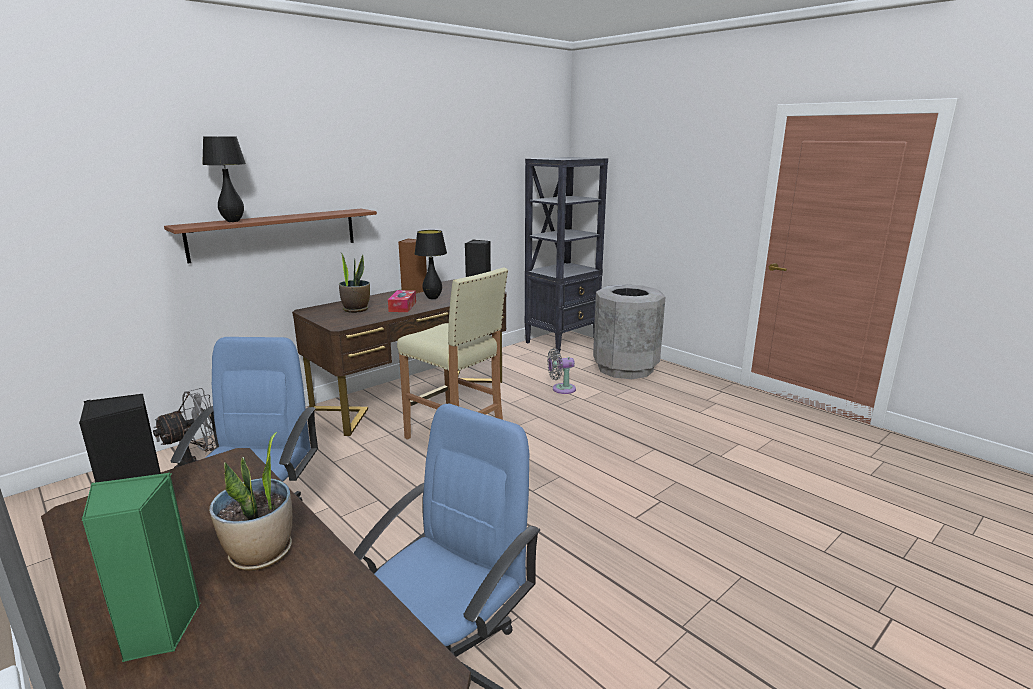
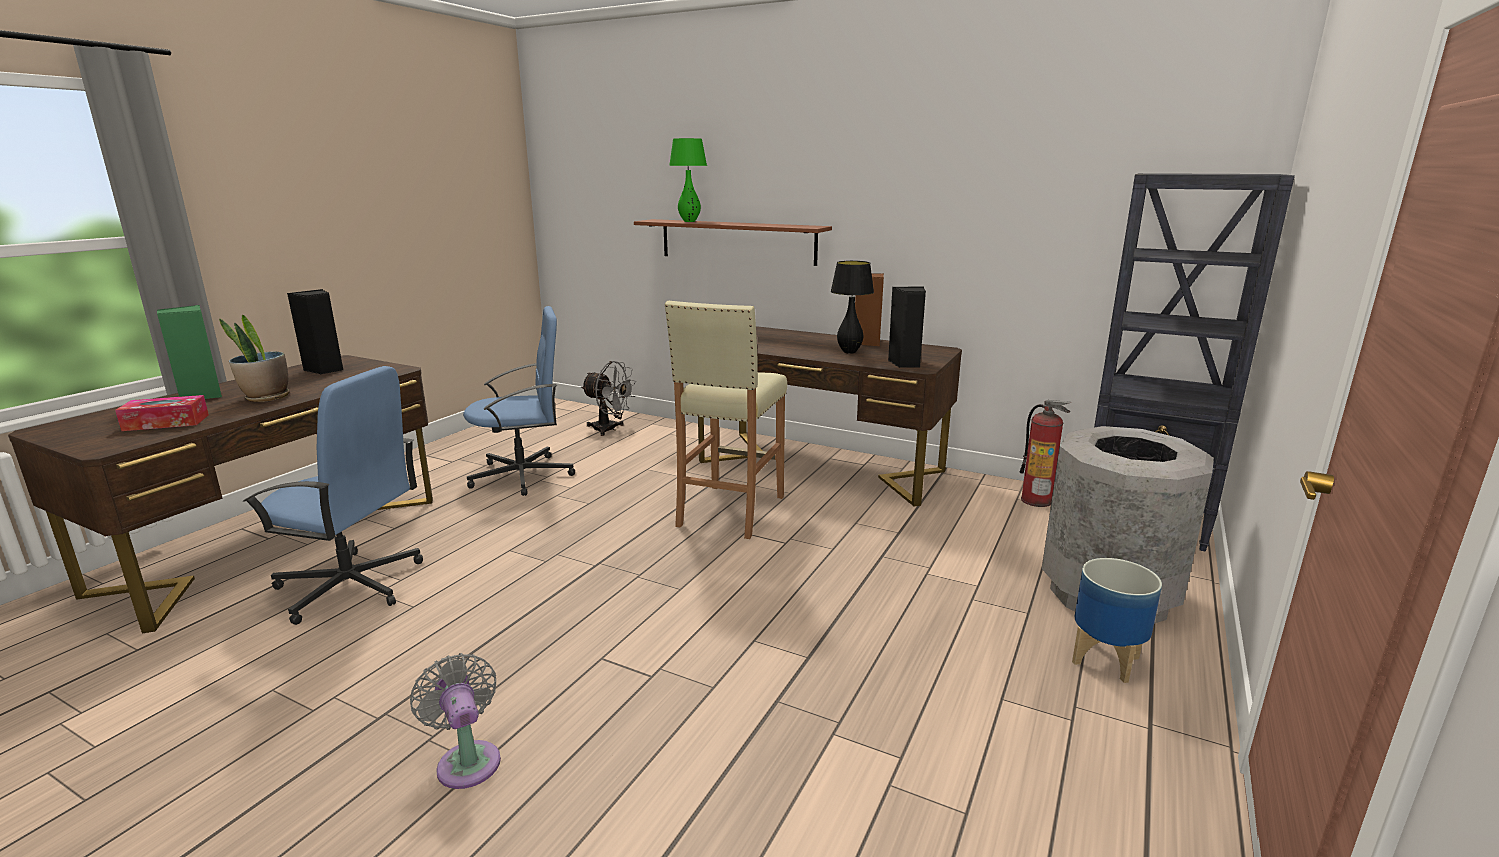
camera: 70 degrees right, 0 degrees up
black table lamp [202,136,246,222] -> green table lamp [669,138,707,222]
potted plant [339,253,370,313] -> none
tissue box [388,290,416,312] -> tissue box moved to [115,395,209,431]
grey fan [547,348,576,394] -> grey fan moved to [410,653,501,789]
none -> fire extinguisher [1020,400,1071,507]
none -> planter [1072,558,1162,683]

